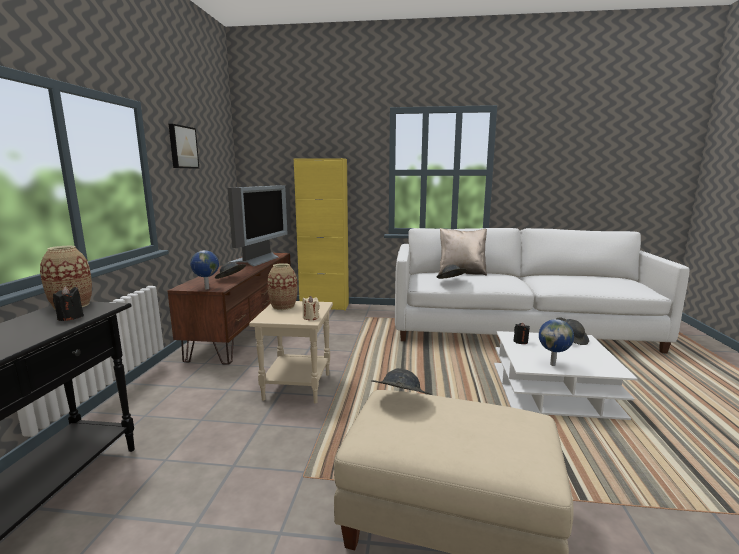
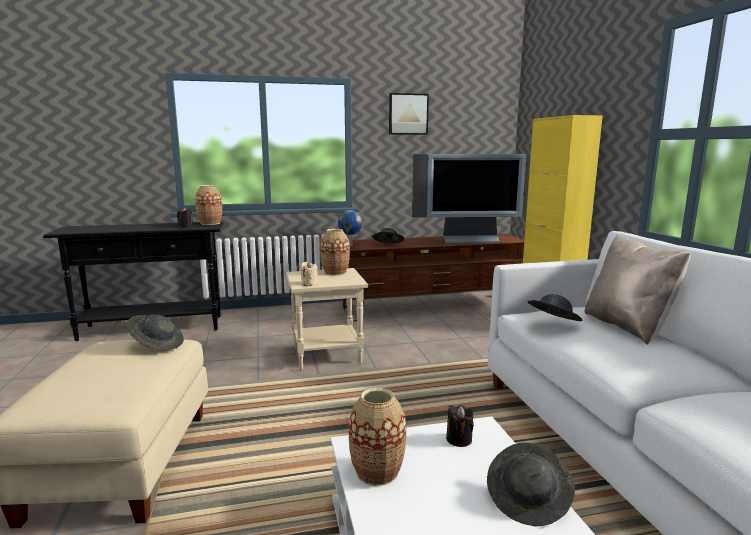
camera: 70 degrees right, 0 degrees up
globe [539,319,574,366] -> vase [349,388,406,486]

